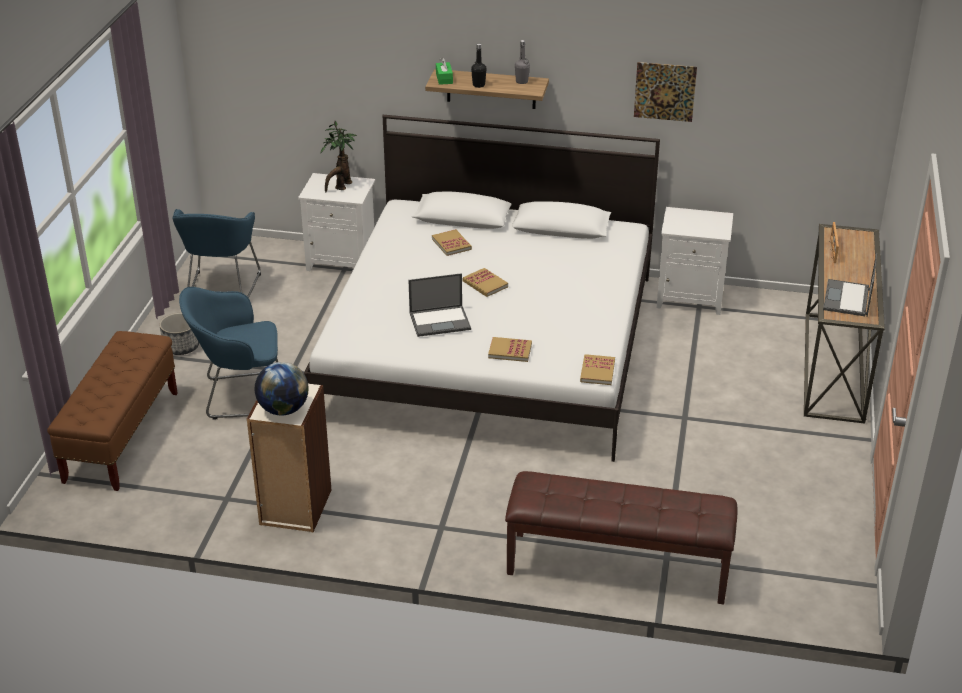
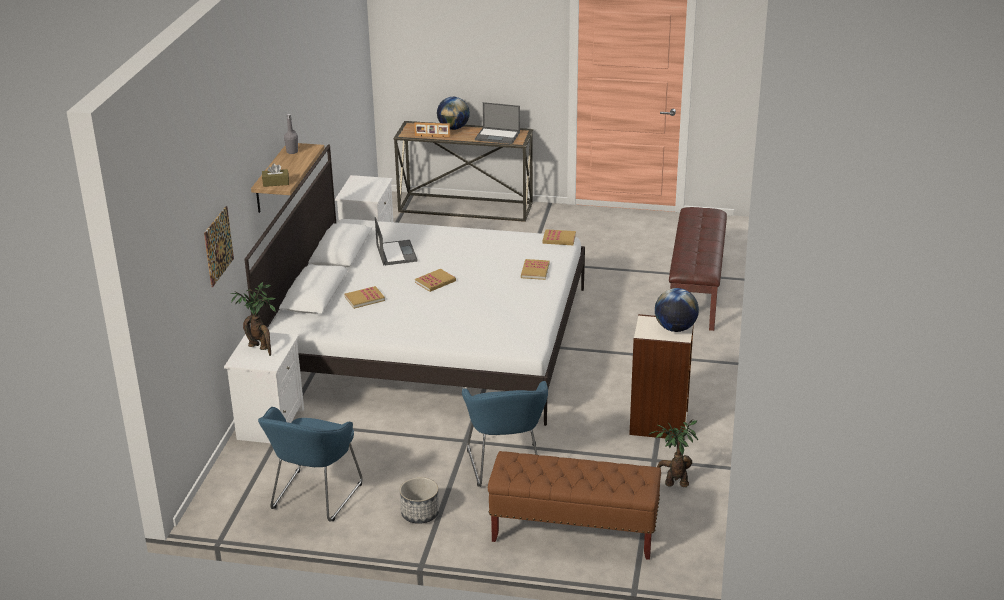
camera: 90 degrees left, 5 degrees down
blue armchair [172,209,261,298] -> blue armchair turned 105 degrees clockwise [258,407,363,522]
laptop [408,273,471,337] -> laptop moved to [375,217,418,266]
green tissue box [436,57,453,85] -> brown tissue box [262,163,289,187]
black bottle [471,44,486,88] -> none
picture [634,62,697,122] -> picture moved to [204,206,234,287]
none -> globe [437,97,470,130]
none -> potted plant [648,419,698,487]

